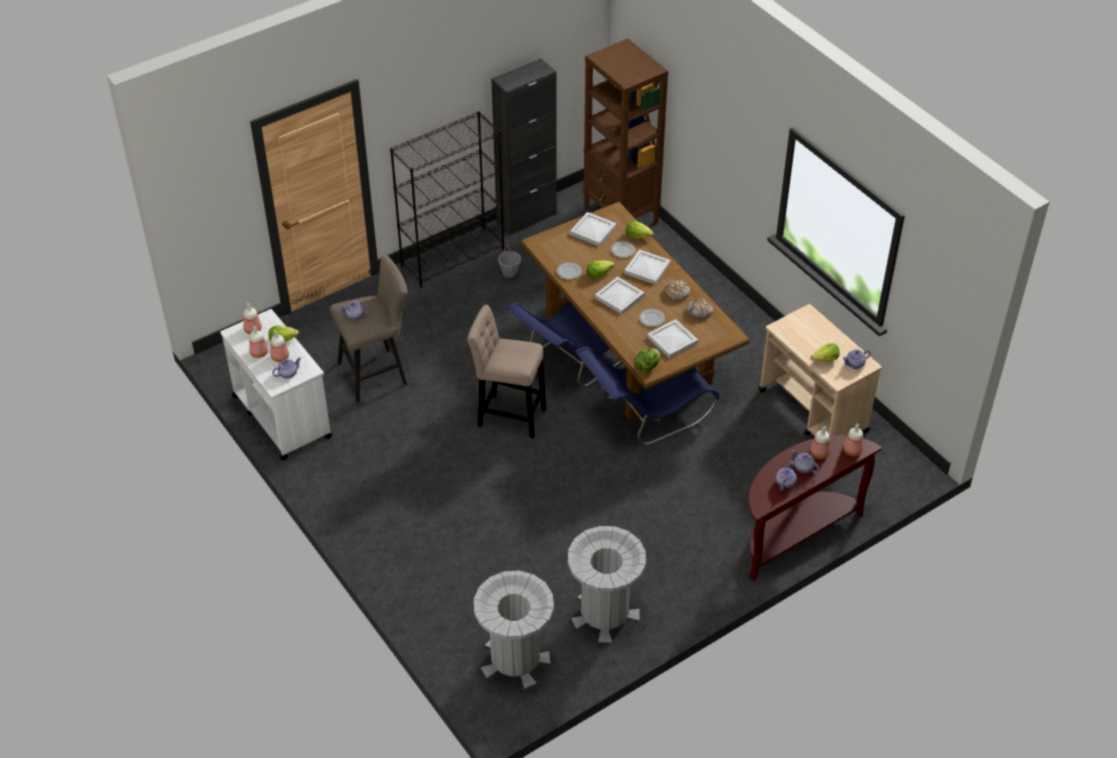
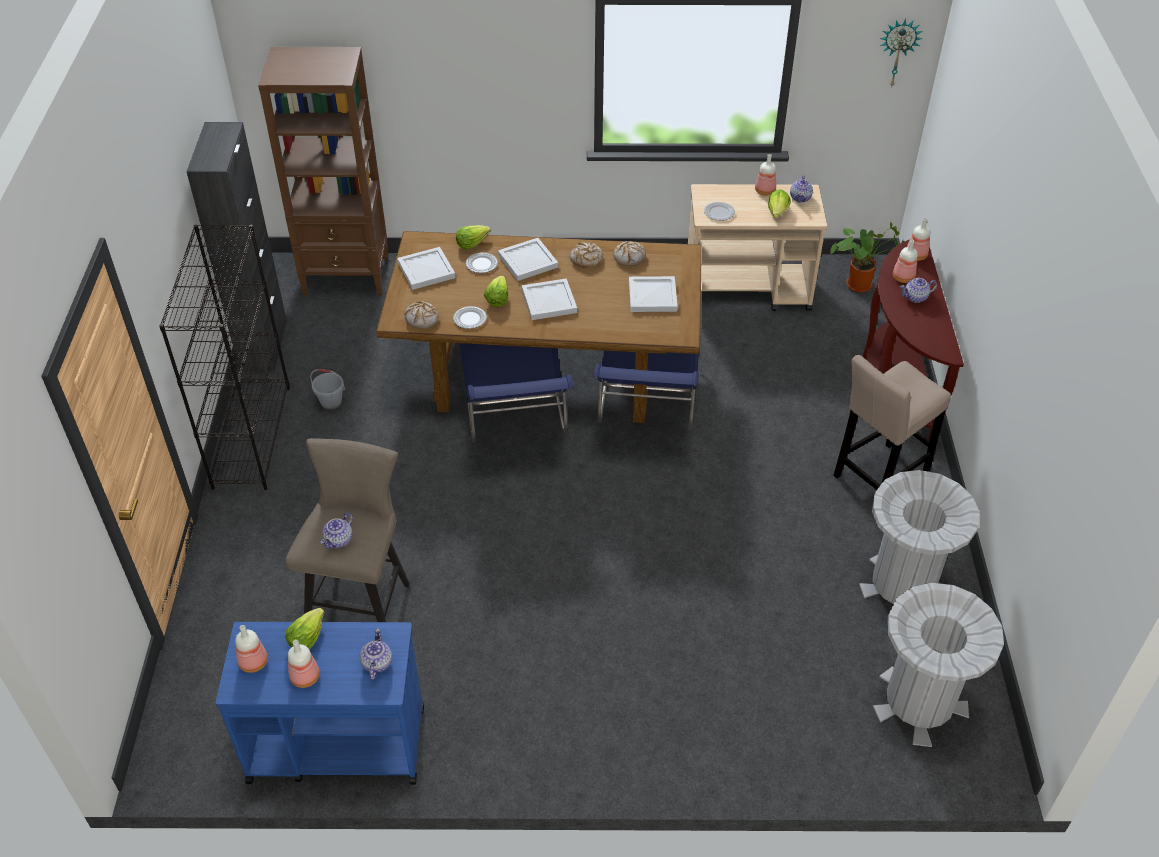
camera: 55 degrees left, 0 degrees up
white cart [220,309,332,461] -> blue cart [215,622,424,785]
bottle [271,330,289,362] -> bottle moved to [755,154,776,196]
beige stool [467,305,546,438] -> beige stool moved to [833,355,951,490]
lettuce [634,348,660,372] -> none
plate [639,309,665,327] -> plate moved to [704,202,735,221]
teapot [776,461,797,491] -> none
none -> bread [405,301,439,329]
none -> potted plant [830,222,904,292]
none -> wall clock [880,19,923,88]

